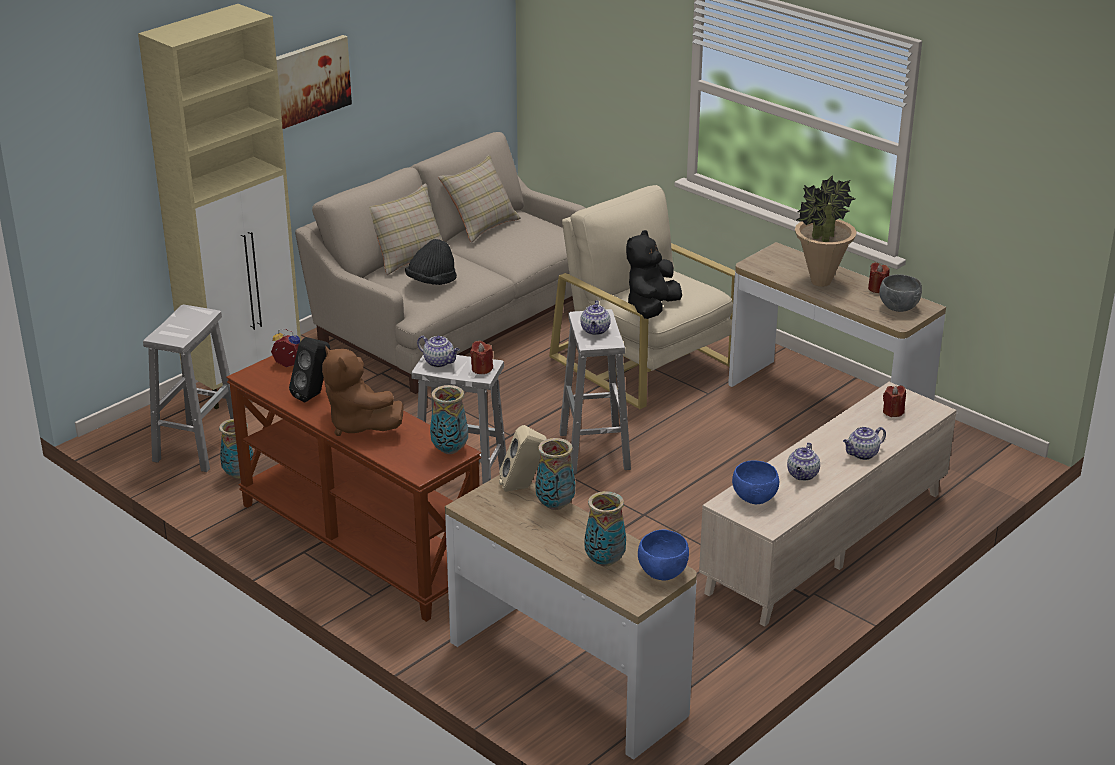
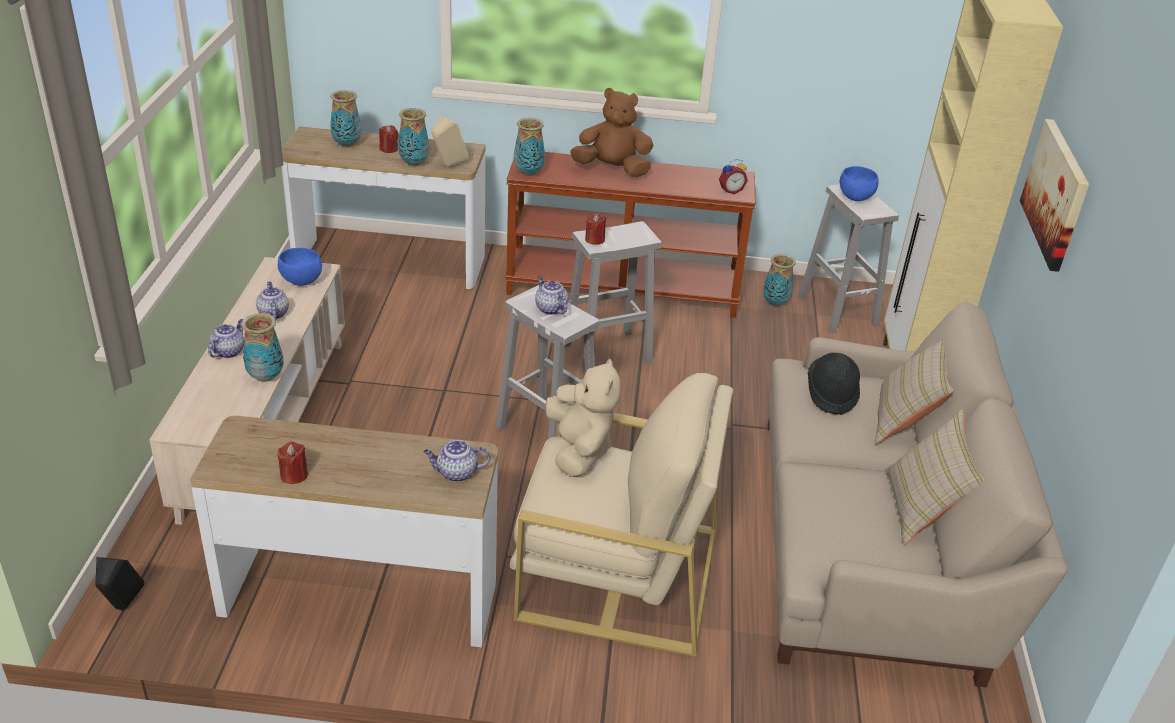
camera: 140 degrees right, 5 degrees up
black speaker [289,337,330,403] -> black speaker moved to [95,557,144,610]
teapot [417,336,460,367] -> teapot moved to [423,440,491,482]
black plush toy [626,230,682,319] -> beige plush toy [545,358,621,477]
blue bowl [638,530,689,580] -> blue bowl moved to [840,166,879,201]
potted plant [795,175,857,287] -> none
grey bowl [879,274,922,312] -> none
red candle [883,385,906,417] -> red candle moved to [379,125,399,153]
none -> vase [241,313,284,382]

